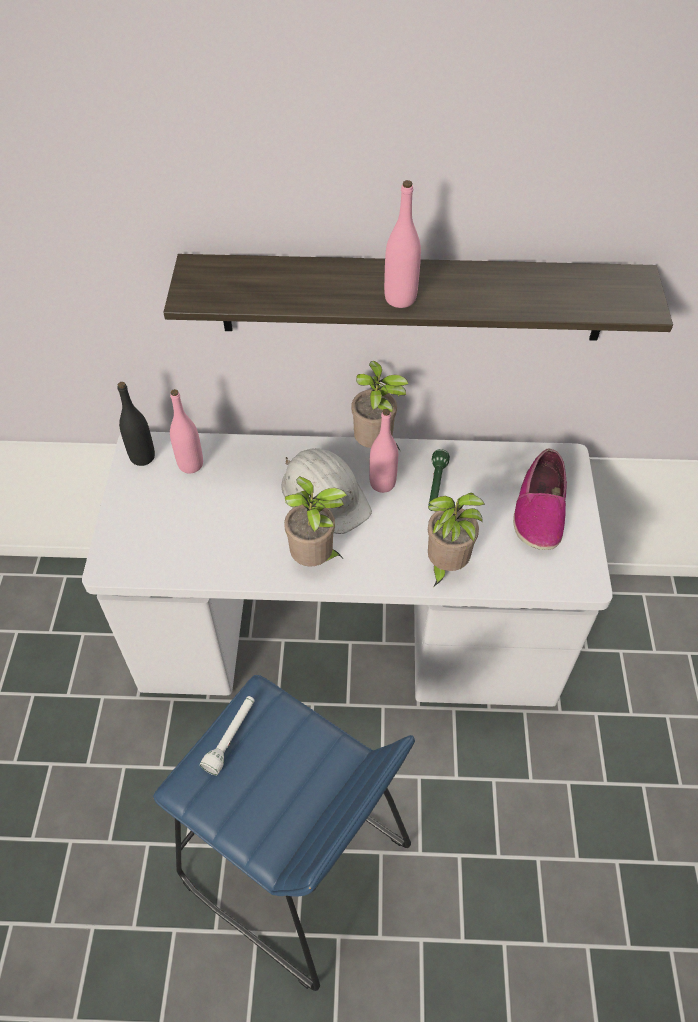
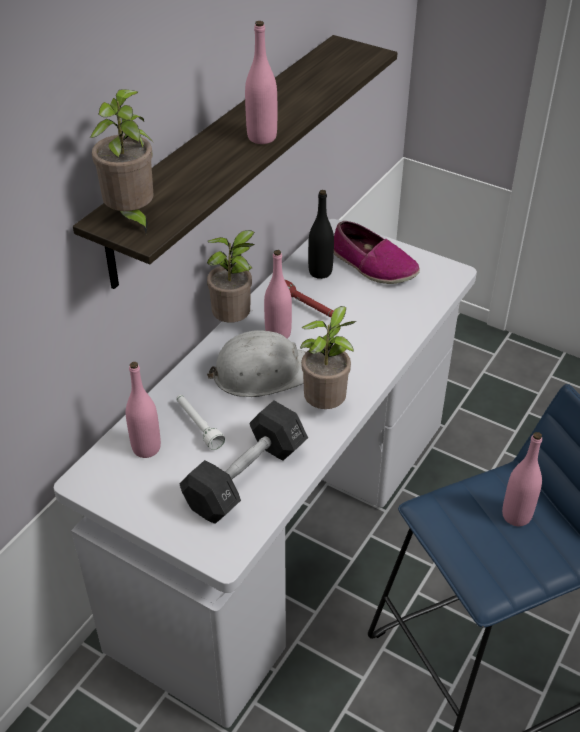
camera: 60 degrees left, 10 degrees down
black bottle [118,382,155,466] -> black bottle moved to [308,190,334,279]
white flashlight [200,696,255,775] -> white flashlight moved to [176,395,225,450]
green flashlight [428,449,450,511] -> red flashlight [285,280,333,317]
potted plant [428,493,485,587] -> potted plant moved to [90,89,153,233]
none -> black dumbbell [180,400,308,524]
none -> pink bottle [502,432,542,526]

